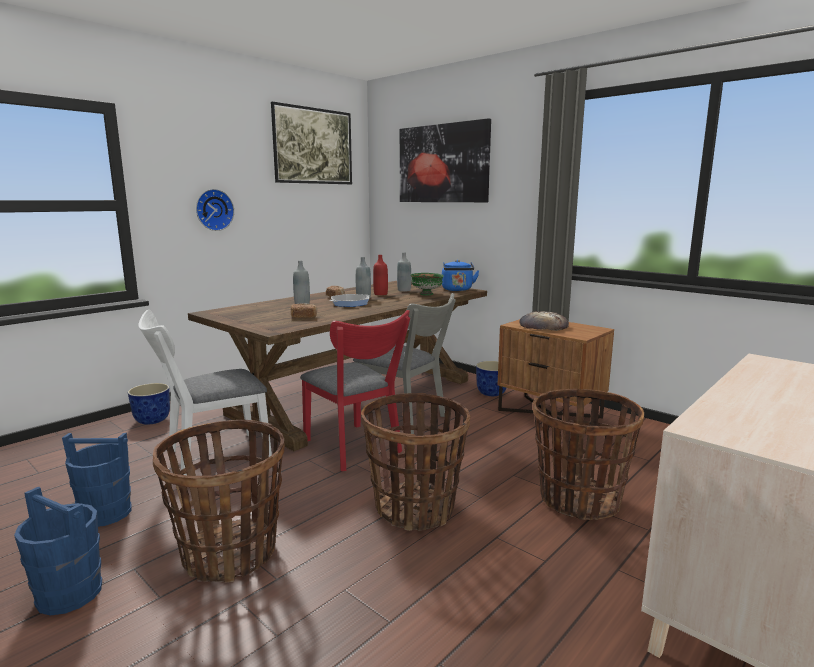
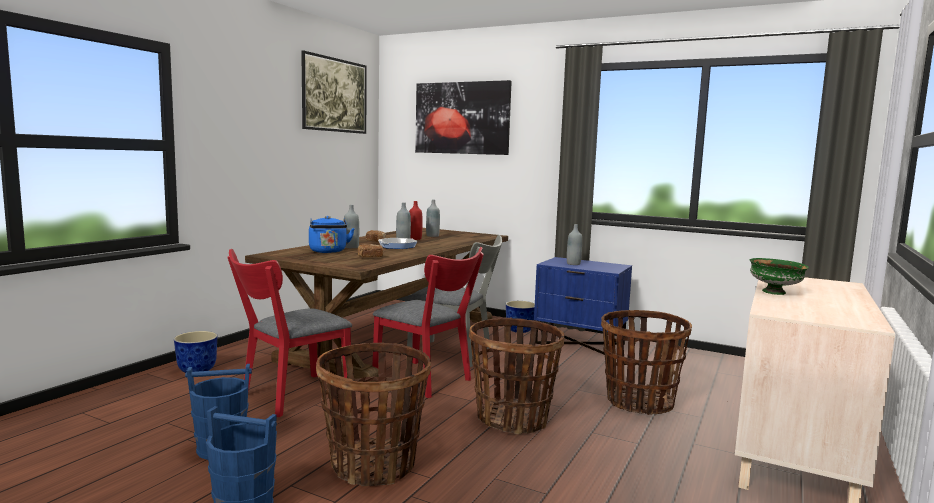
camera: 15 degrees left, 5 degrees down
white chair [138,310,272,475] -> red chair [228,249,352,417]
wall clock [196,189,234,231] -> none
green bowl [410,273,444,295] -> green bowl moved to [750,258,809,295]
blue kettle [442,260,480,291] -> blue kettle moved to [309,216,355,253]
brown nightstand [497,319,614,420] -> blue nightstand [534,257,632,355]
bread [519,311,569,331] -> grey bottle [567,224,582,265]

